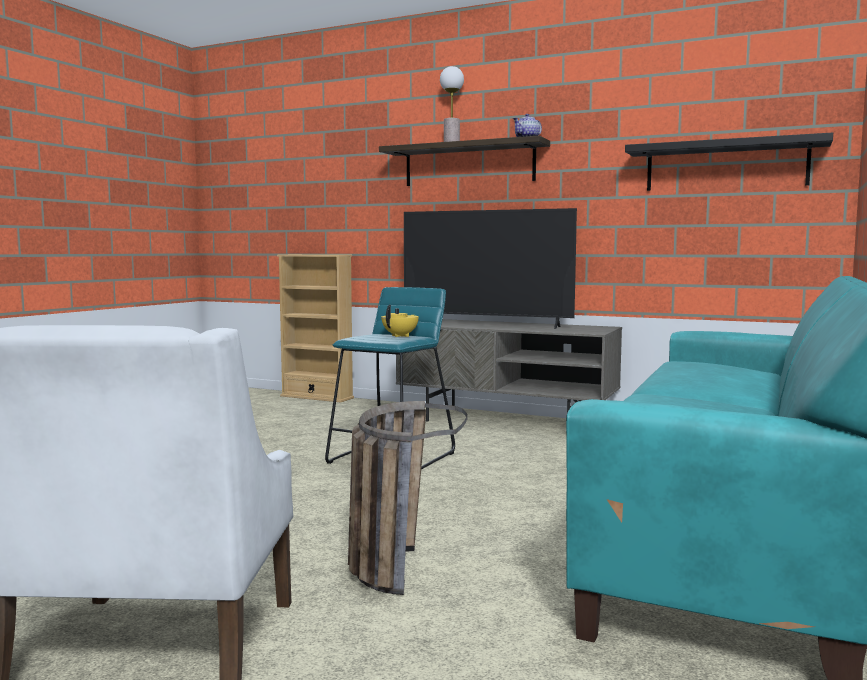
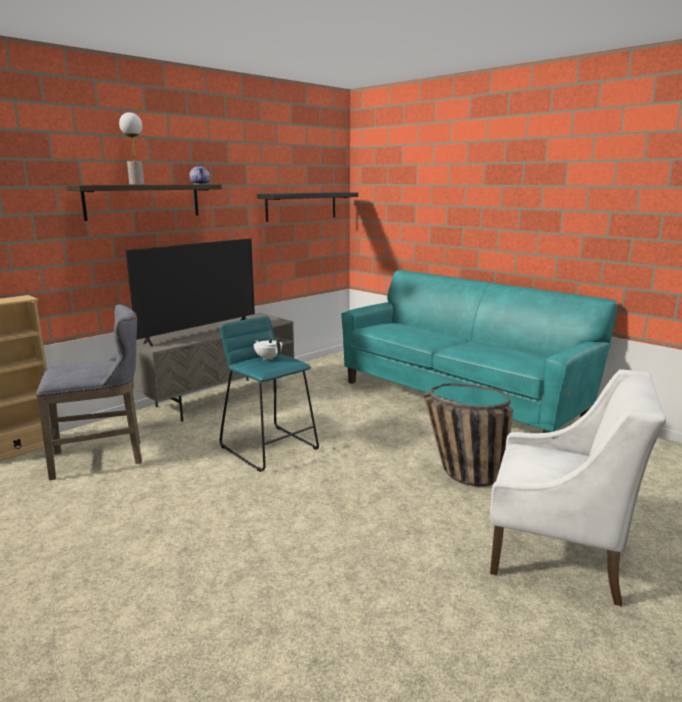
camera: 70 degrees left, 10 degrees up
yellow teapot [381,304,419,337] -> white teapot [254,337,282,360]
none -> grey stool [36,304,142,480]

